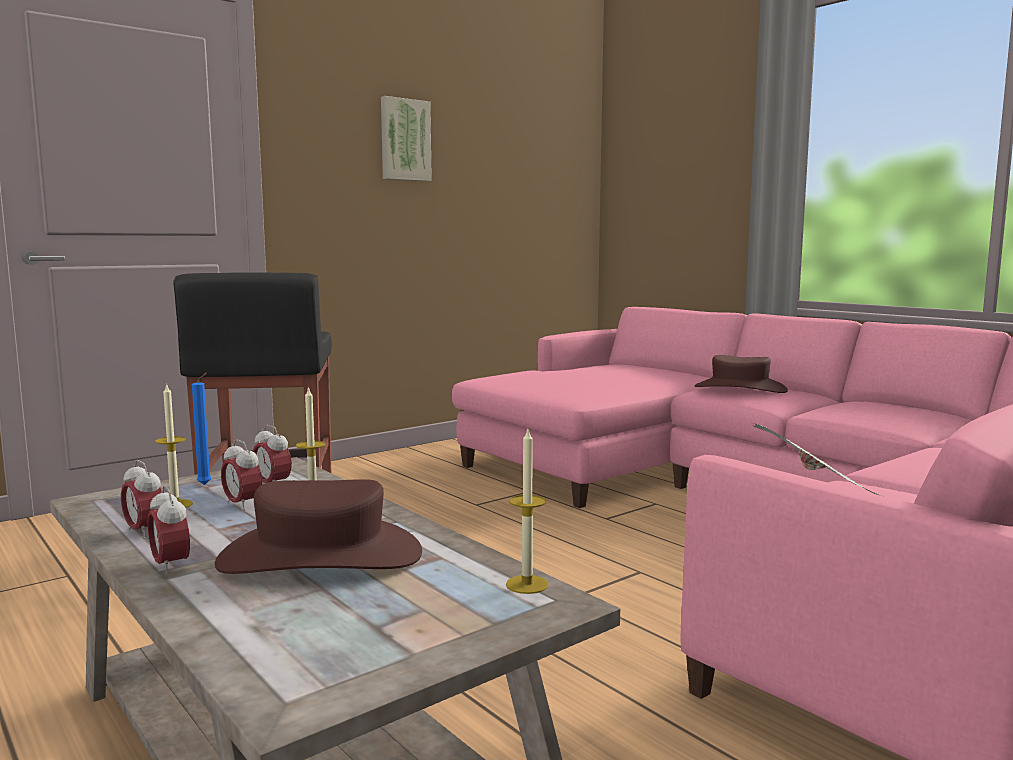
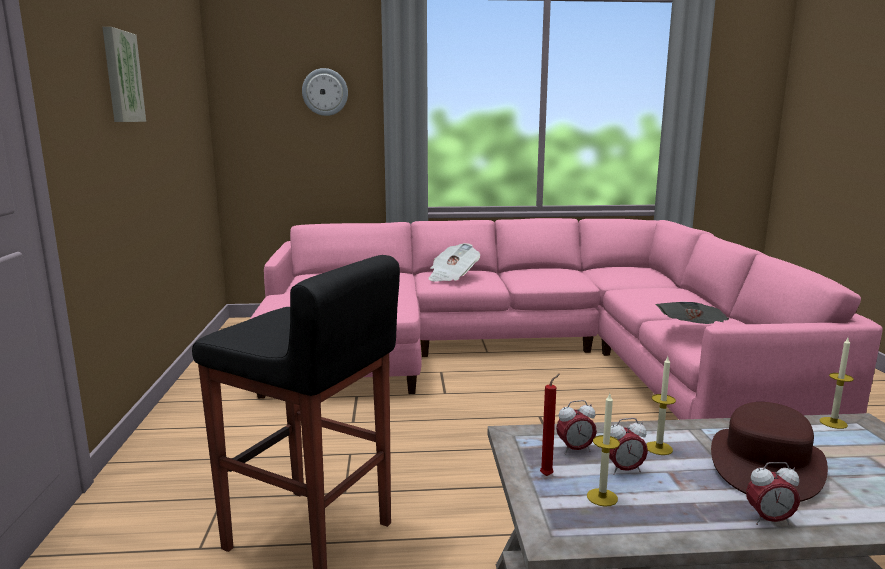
camera: 55 degrees left, 5 degrees up
alarm clock [121,460,161,539] -> none
blue candle [192,373,212,485] -> red candle [540,374,560,476]
brown hat [695,355,788,393] -> newspaper [428,243,480,282]
none -> wall clock [302,68,348,116]

